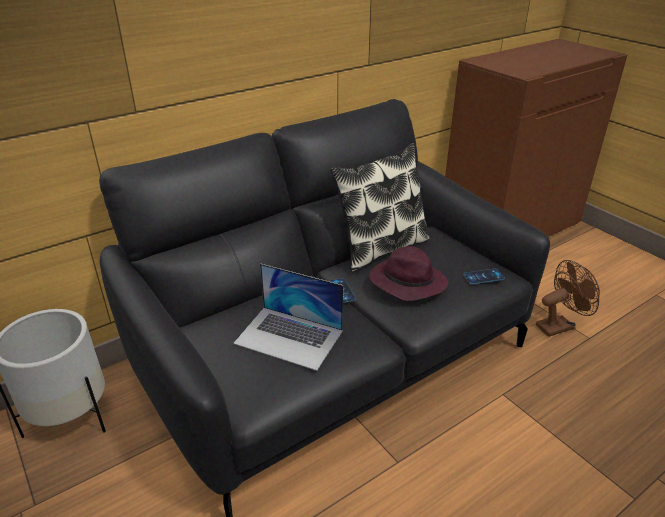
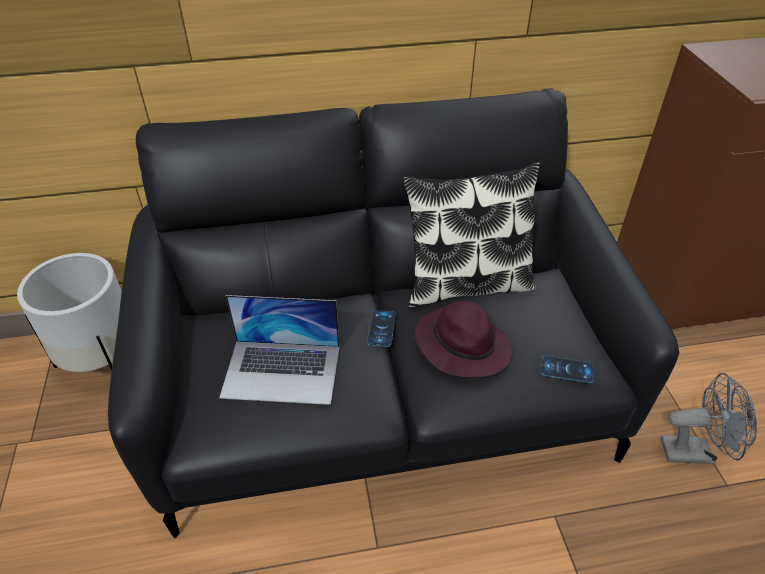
camera: 25 degrees right, 10 degrees up
laptop [233,263,343,371] -> laptop turned 45 degrees counterclockwise [219,295,340,405]
brown fan [536,260,600,337] -> grey fan [661,373,757,464]

